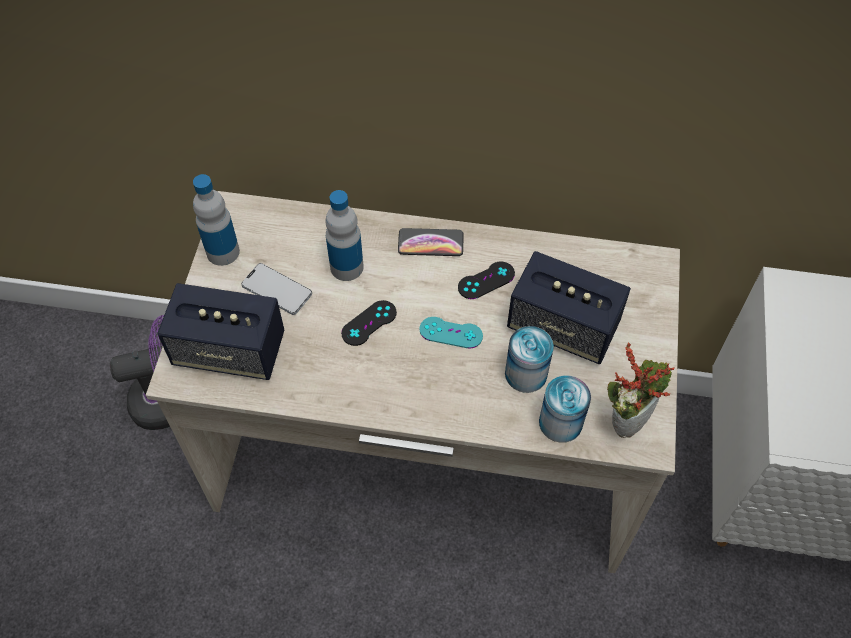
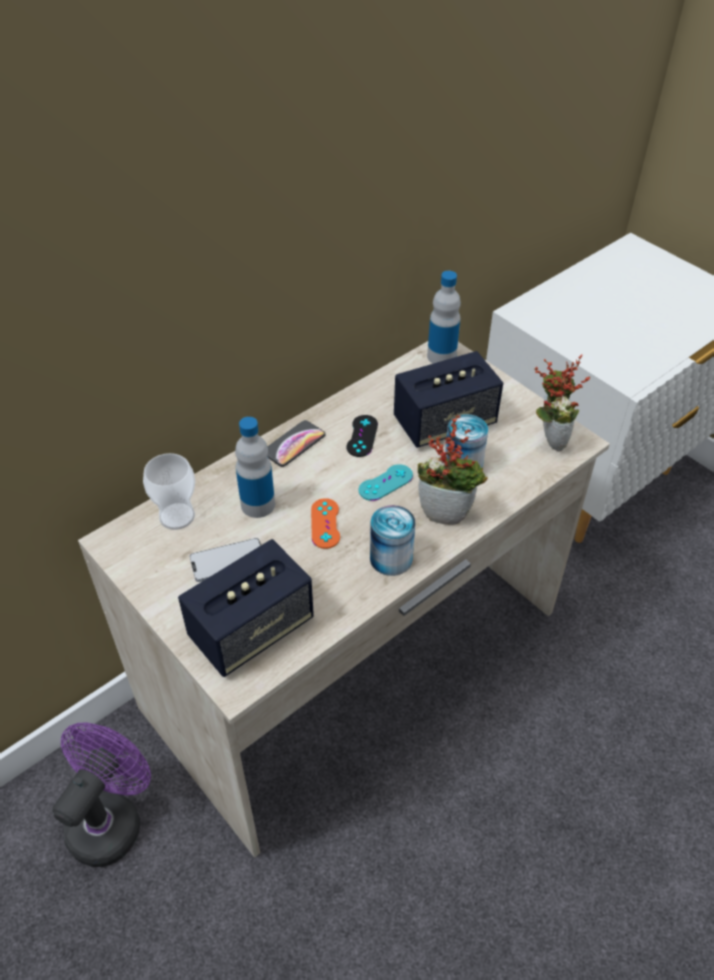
camera: 50 degrees left, 10 degrees down
bottle [193,174,240,266] -> bottle moved to [427,271,461,364]
black game controller [341,300,397,346] -> orange game controller [311,498,340,549]
can [539,375,591,443] -> can moved to [370,505,415,576]
none -> cup [143,453,195,530]
none -> potted plant [418,415,488,525]

